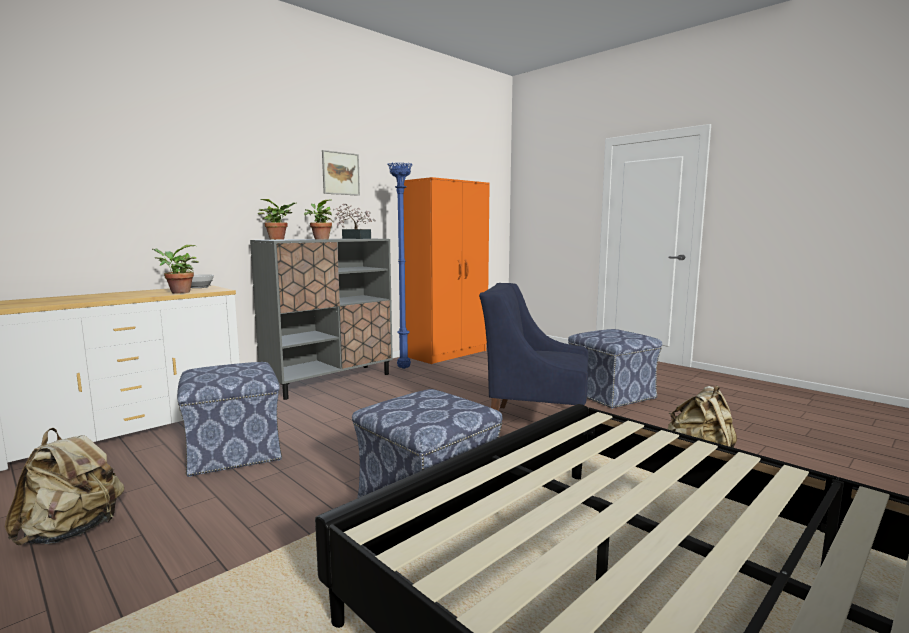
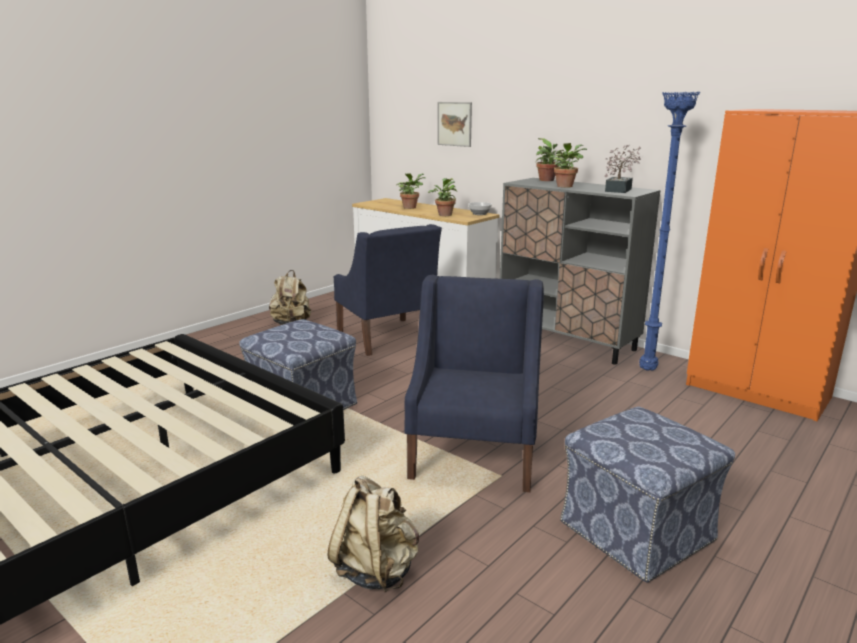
camera: 85 degrees right, 10 degrees up
ottoman [177,362,282,477] -> blue armchair [334,224,442,356]
picture [322,150,360,196] -> picture moved to [437,102,472,147]
none -> potted plant [396,173,426,209]

